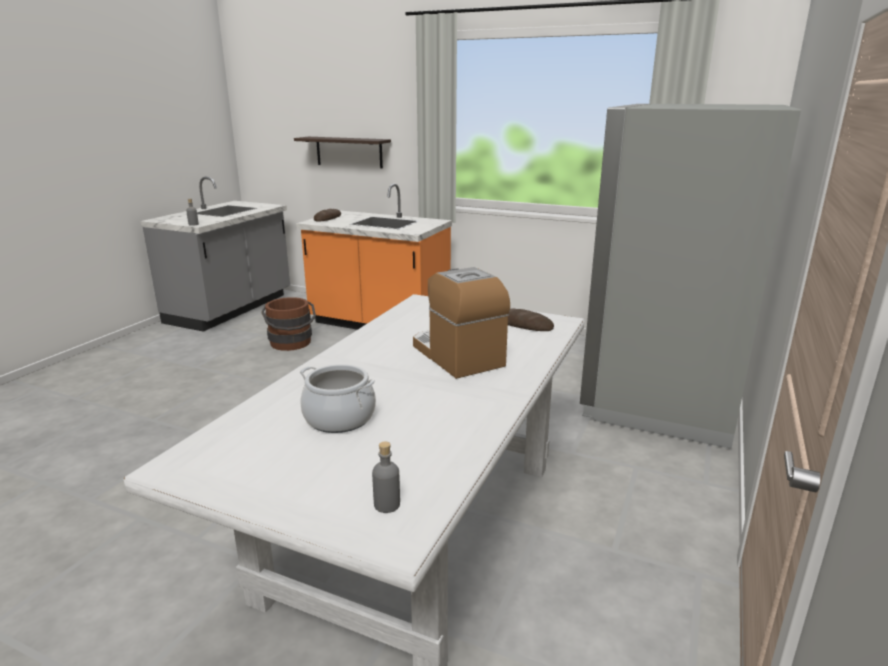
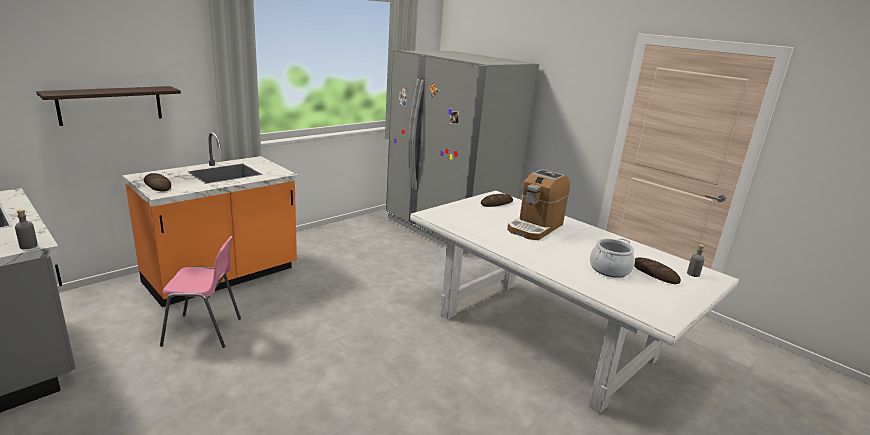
camera: 70 degrees left, 0 degrees up
brown bucket [261,297,316,351] -> pink chair [160,236,241,348]
coffee machine [413,267,510,379] -> coffee machine turned 45 degrees counterclockwise [507,169,570,240]
none -> bread [634,257,681,284]

